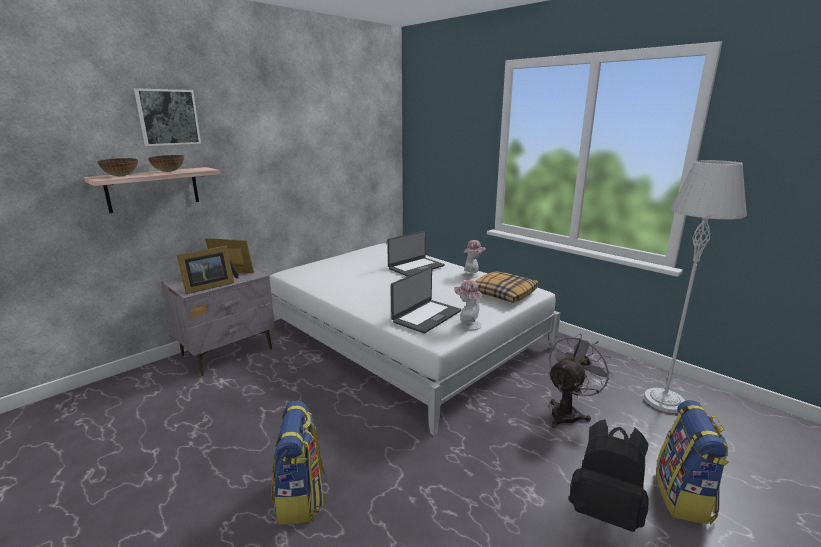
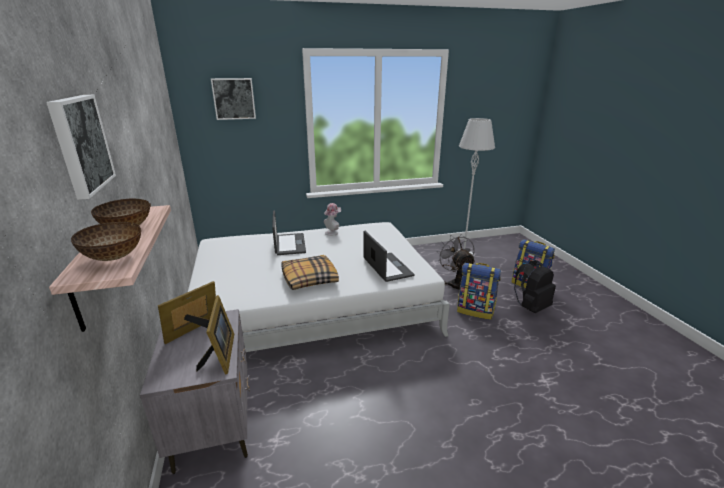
camera: 60 degrees left, 5 degrees up
backpack [271,401,325,524] -> backpack moved to [457,263,501,320]
hat [454,280,482,330] -> none
pillow [475,271,538,303] -> pillow moved to [281,255,339,290]
none -> picture [211,78,256,120]

